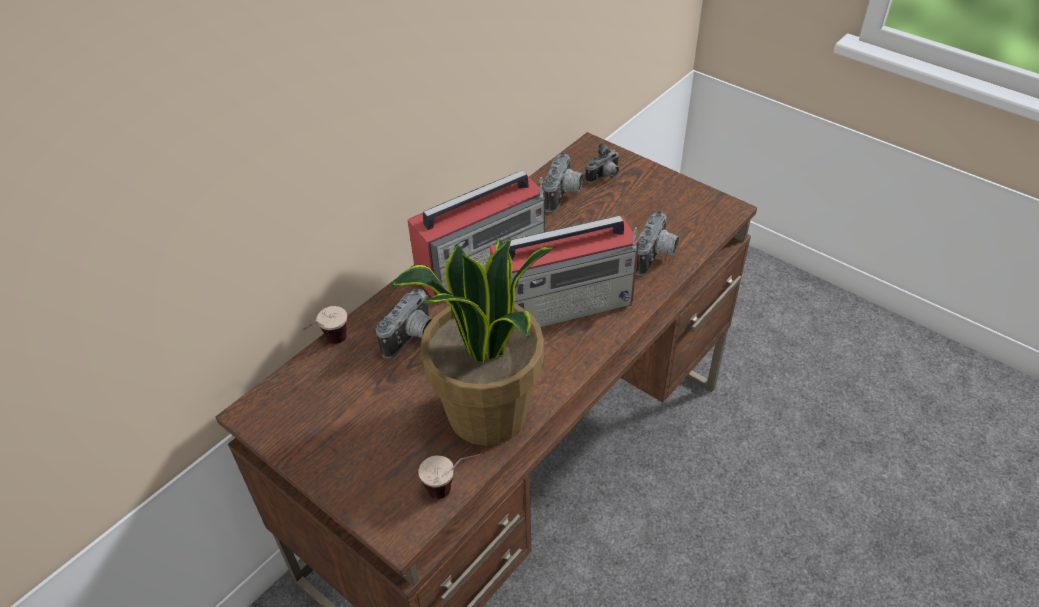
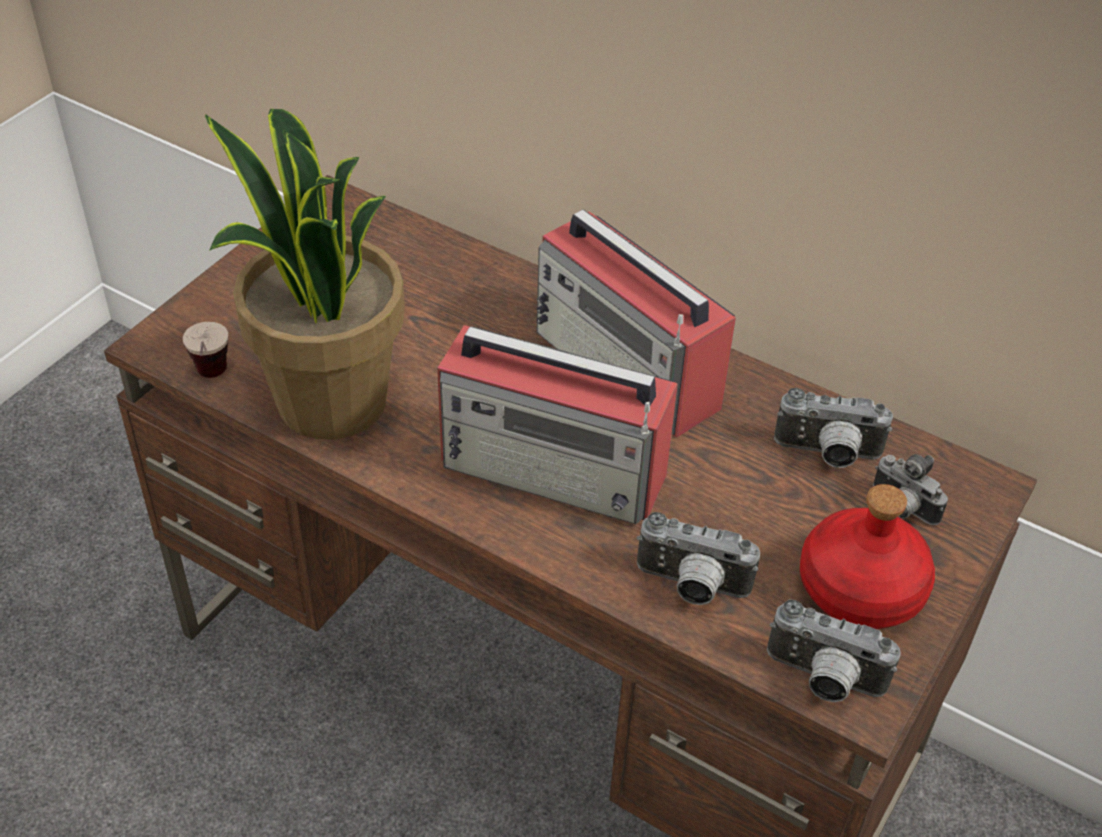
camera: 80 degrees right, 0 degrees up
cup [302,306,347,344] -> none
camera [376,289,433,359] -> camera moved to [767,599,901,702]
radio [490,216,639,328] -> radio turned 45 degrees counterclockwise [437,325,678,524]
none -> red bottle [800,484,935,629]

